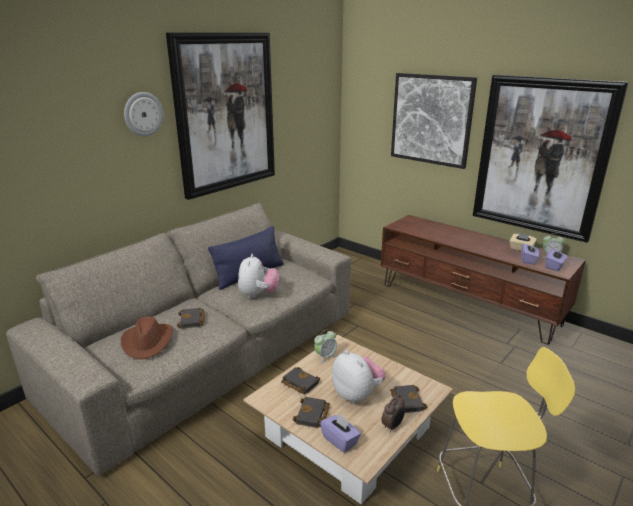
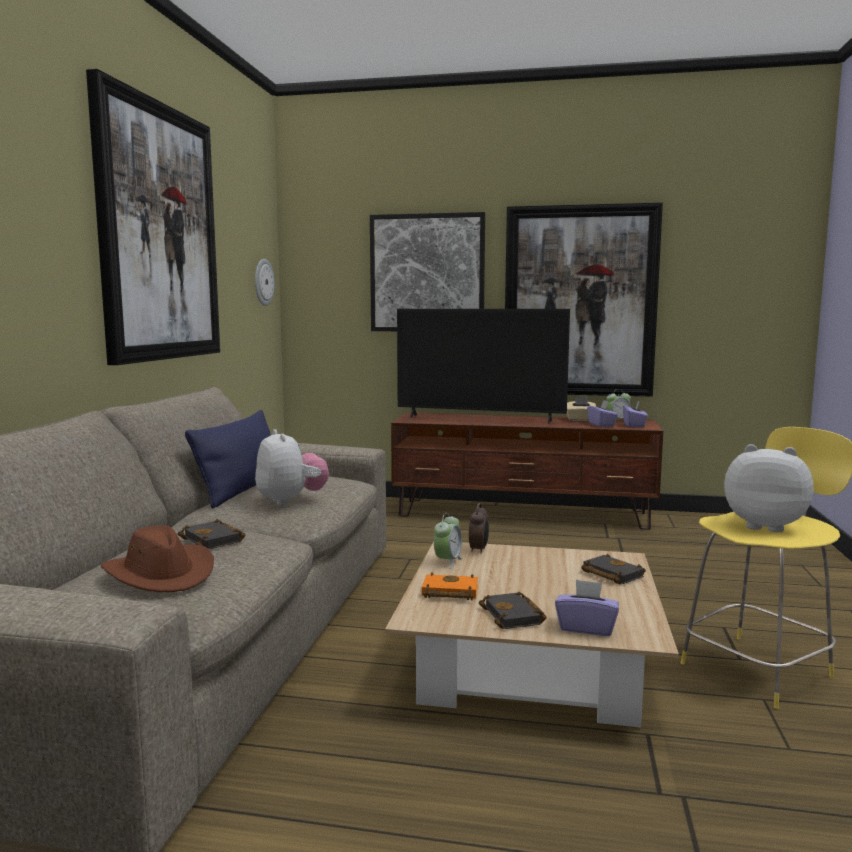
camera: 30 degrees left, 15 degrees down
wall clock [124,92,163,137] -> wall clock moved to [255,259,275,306]
black book [281,367,320,394] -> orange book [422,573,478,600]
plush toy [332,350,385,404] -> plush toy moved to [724,444,814,532]
alarm clock [382,395,405,433] -> alarm clock moved to [469,503,489,553]
none -> television [397,309,570,424]

